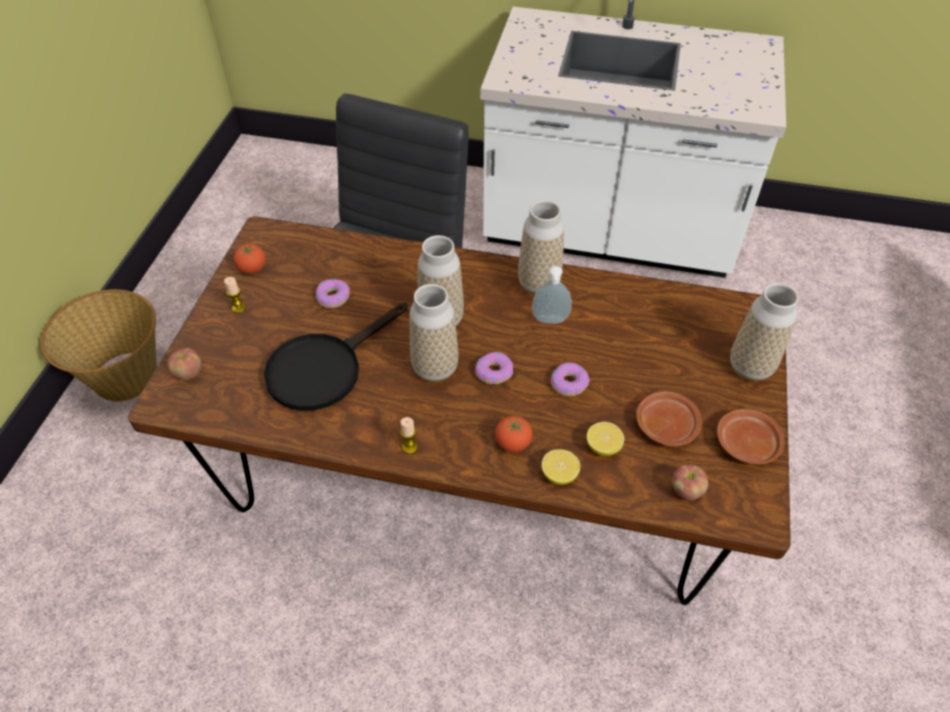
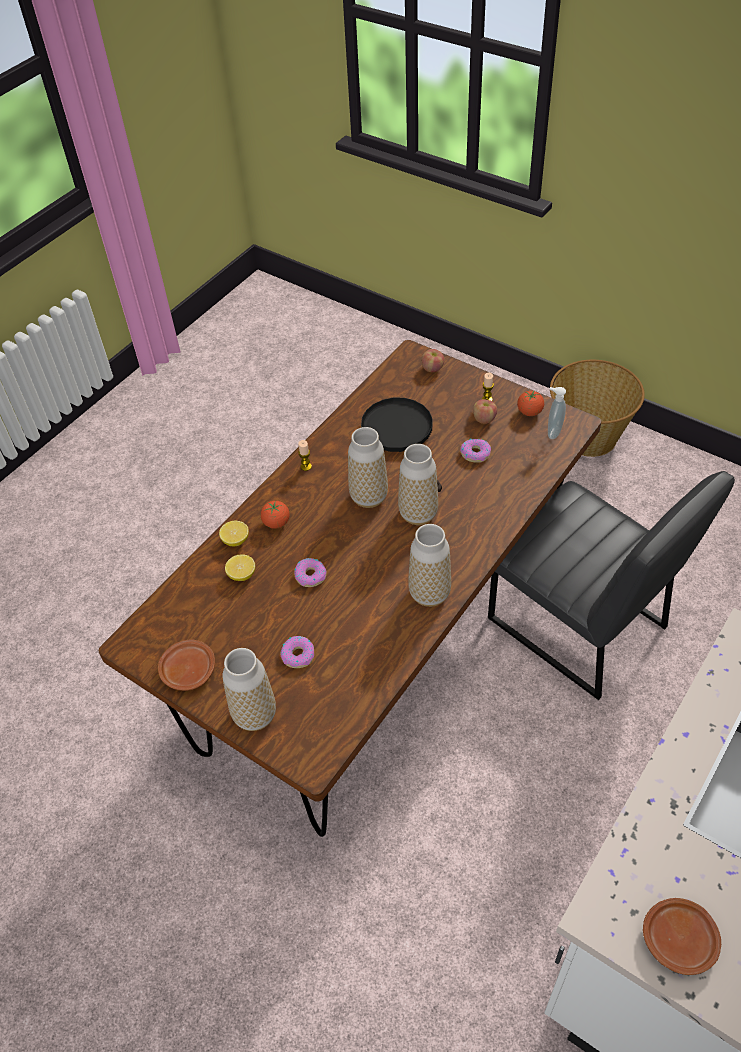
camera: 115 degrees right, 0 degrees up
donut [475,352,513,385] -> donut moved to [280,636,314,668]
soap dispenser [532,266,572,324] -> soap dispenser moved to [548,387,566,439]
brown plate [636,391,702,447] -> brown plate moved to [643,898,721,975]
apple [672,464,708,501] -> apple moved to [473,399,497,424]

